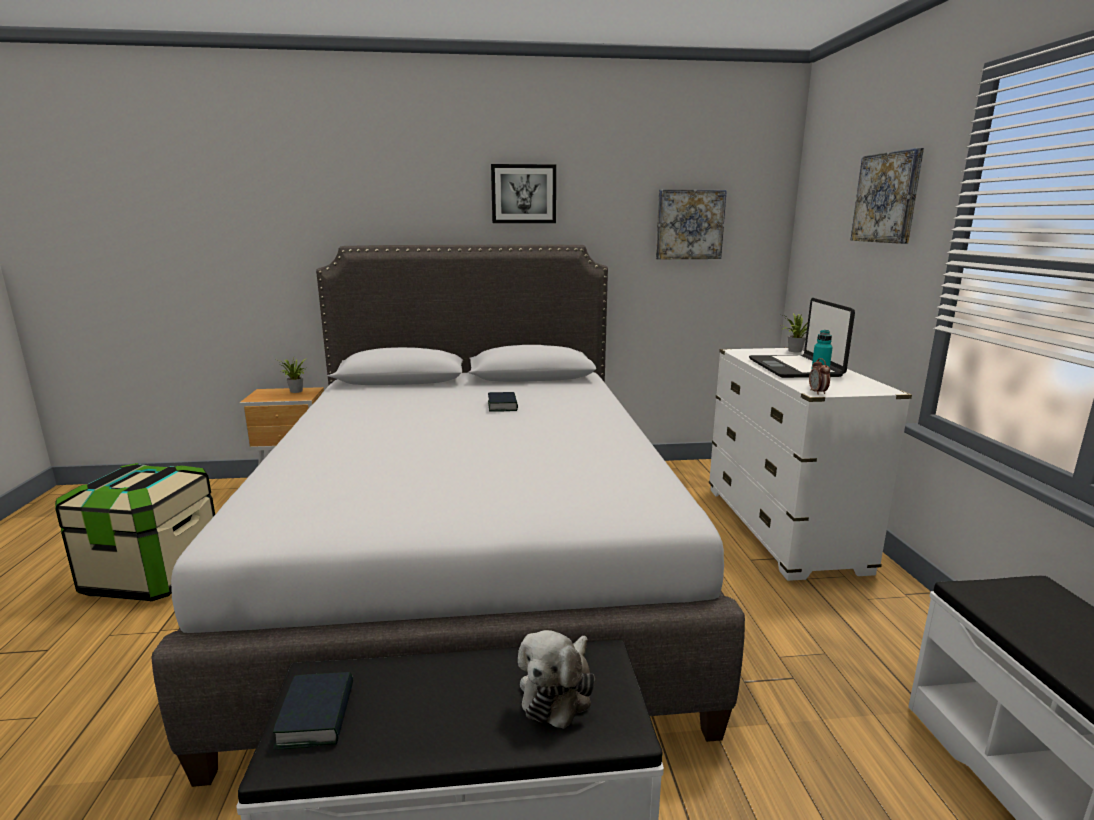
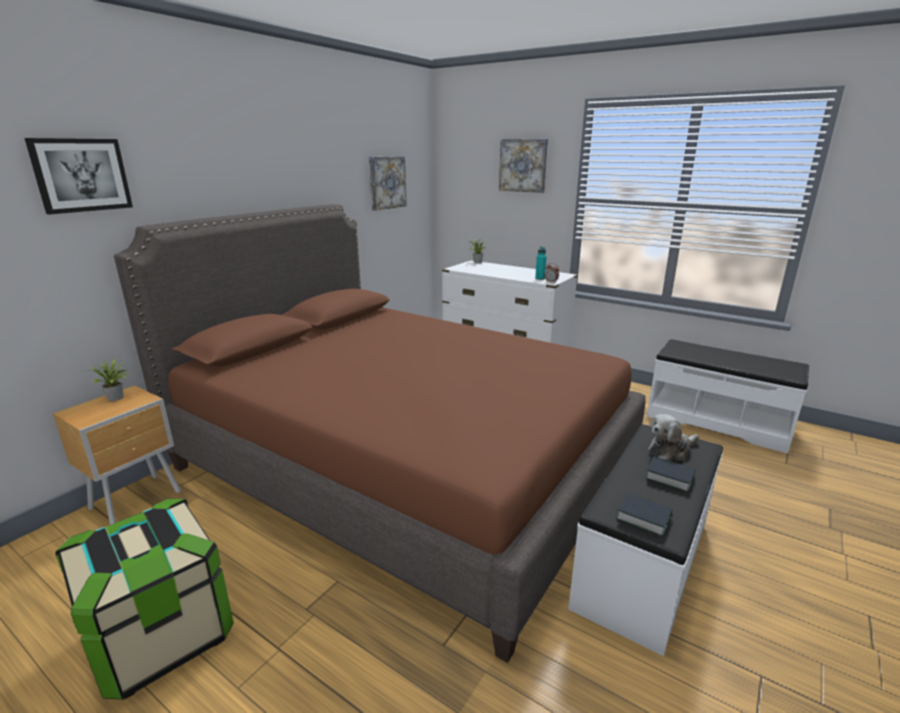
camera: 50 degrees left, 5 degrees up
grey bed [152,244,745,787] -> brown bed [114,204,645,663]
book [488,392,518,412] -> book moved to [645,456,695,493]
picture [491,164,556,223] -> picture moved to [25,138,133,214]
plush toy [518,630,595,729] -> plush toy turned 90 degrees clockwise [648,414,699,461]
laptop [749,298,855,378] -> none

